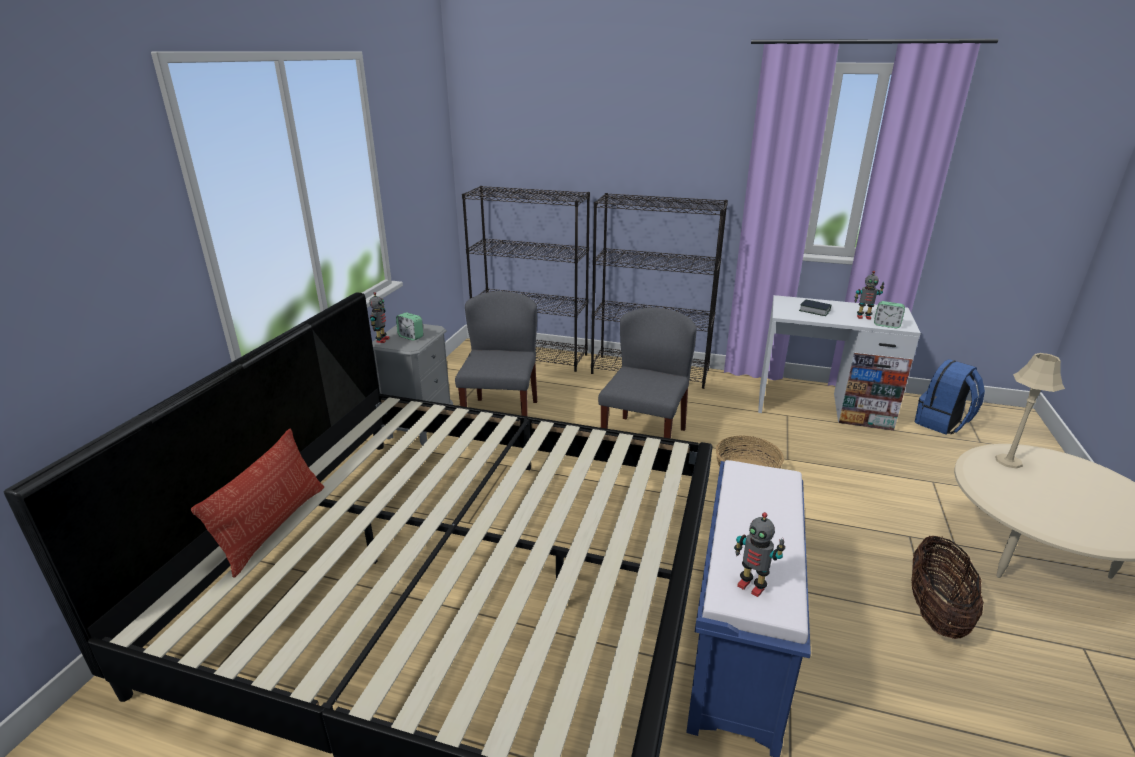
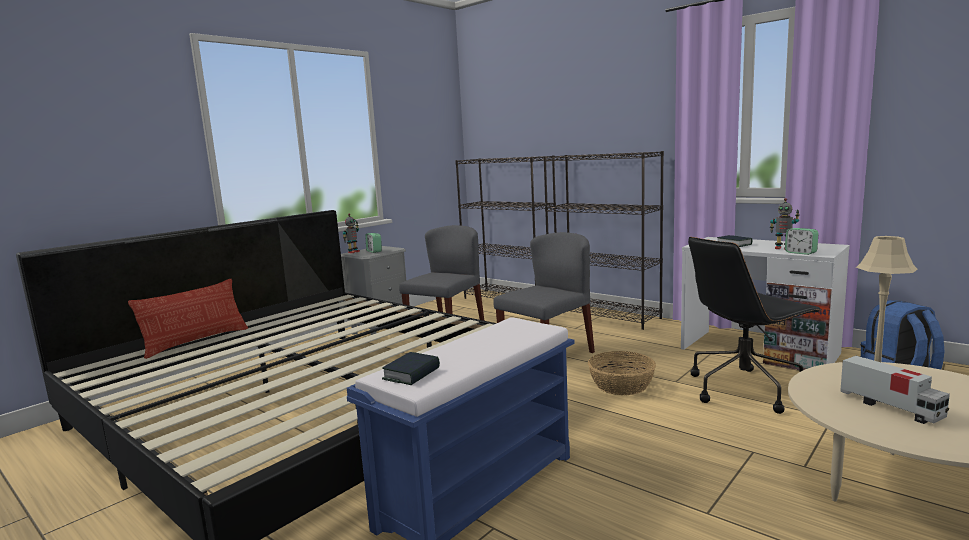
camera: 25 degrees right, 15 degrees down
toy robot [734,512,785,597] -> book [382,352,440,385]
basket [911,535,984,639] -> none
none -> black office chair [688,237,822,414]
none -> toy truck [840,356,950,424]

